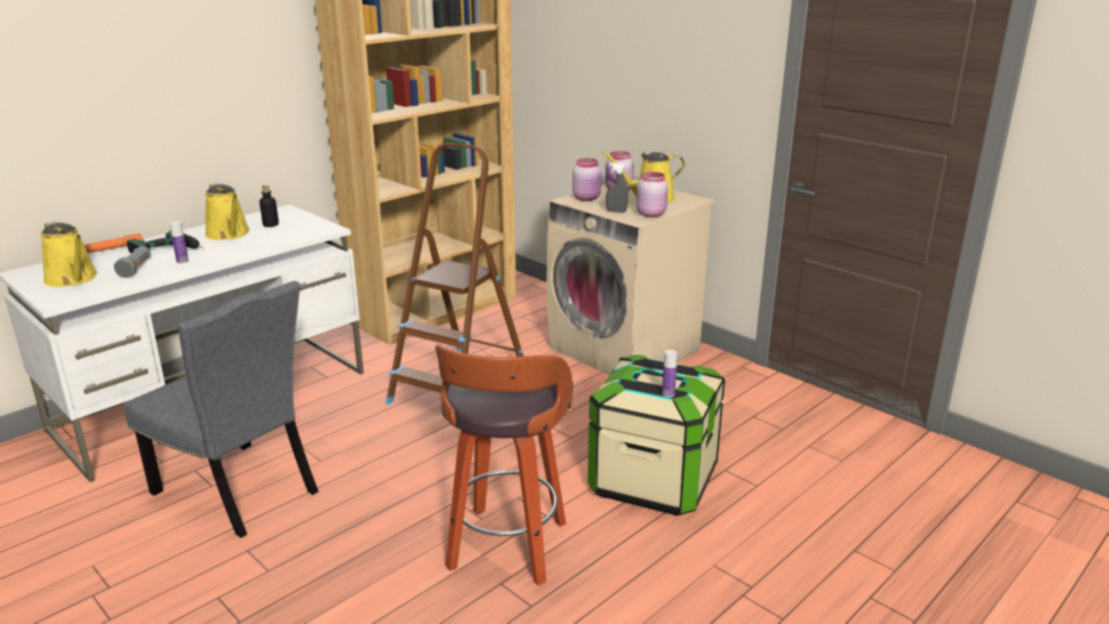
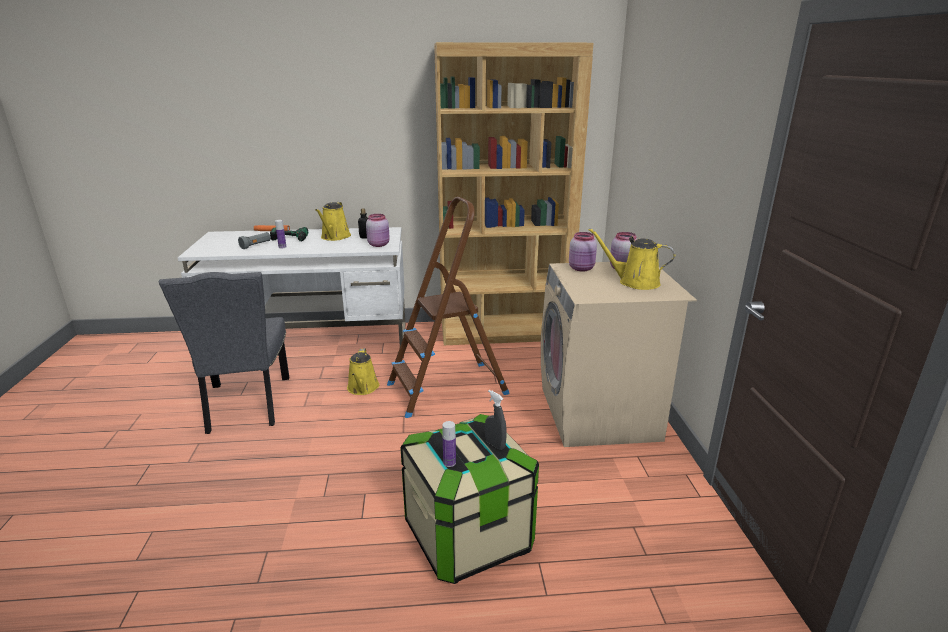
camera: 40 degrees right, 0 degrees up
yellow watering can [41,221,98,287] -> yellow watering can moved to [347,348,379,395]
stool [435,344,573,585] -> none
grey spray bottle [606,163,628,212] -> grey spray bottle moved to [485,390,507,450]
pink jar [636,172,668,217] -> pink jar moved to [366,214,390,247]

